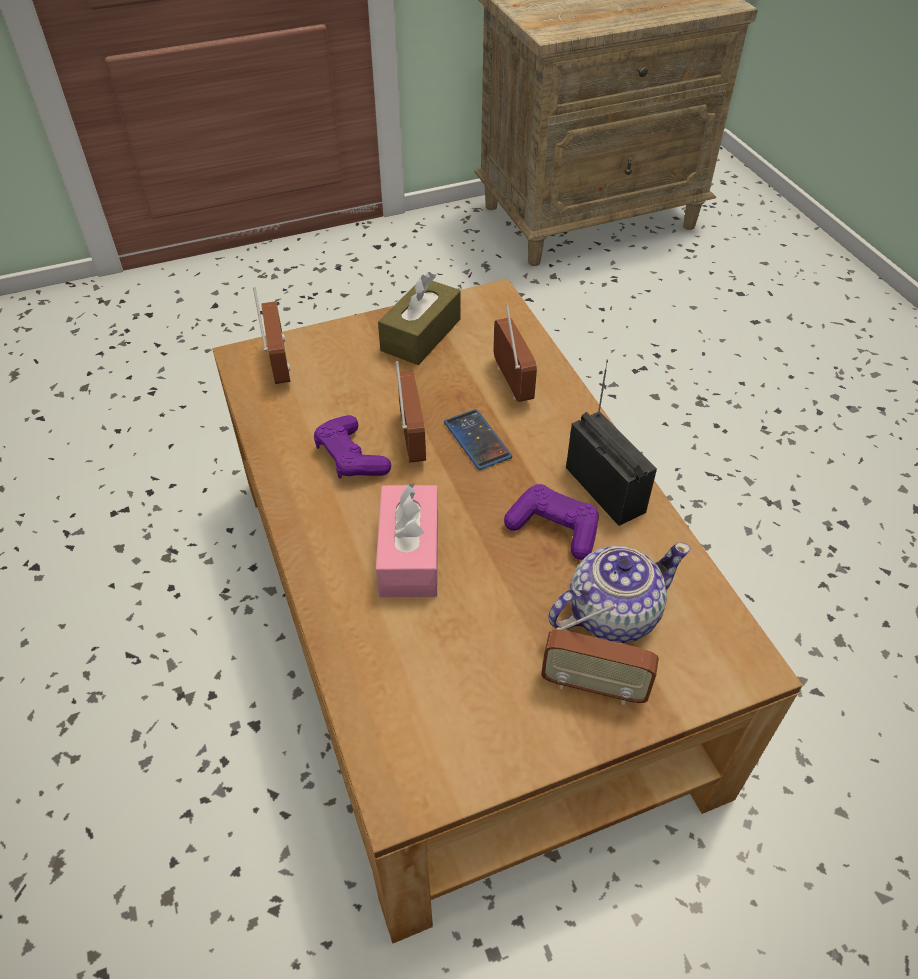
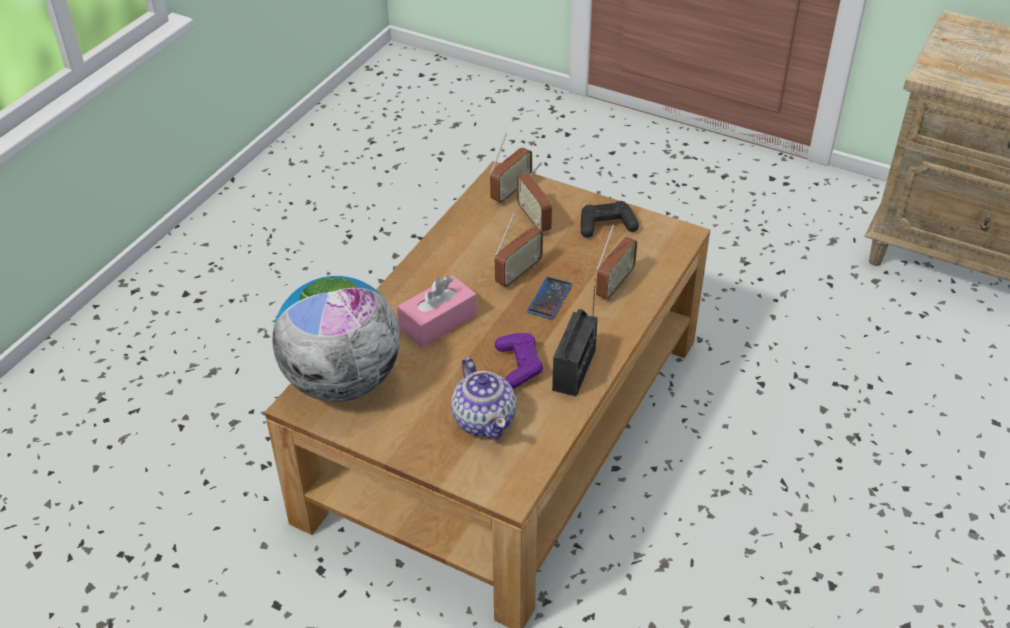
camera: 50 degrees right, 5 degrees down
purple game controller [314,415,391,479] -> none
brown tissue box [378,272,461,365] -> black game controller [581,201,639,238]
radio [541,604,659,705] -> radio moved to [516,162,552,232]
teapot [548,543,691,643] -> teapot turned 45 degrees clockwise [451,357,517,440]
none -> globe [272,276,400,402]

